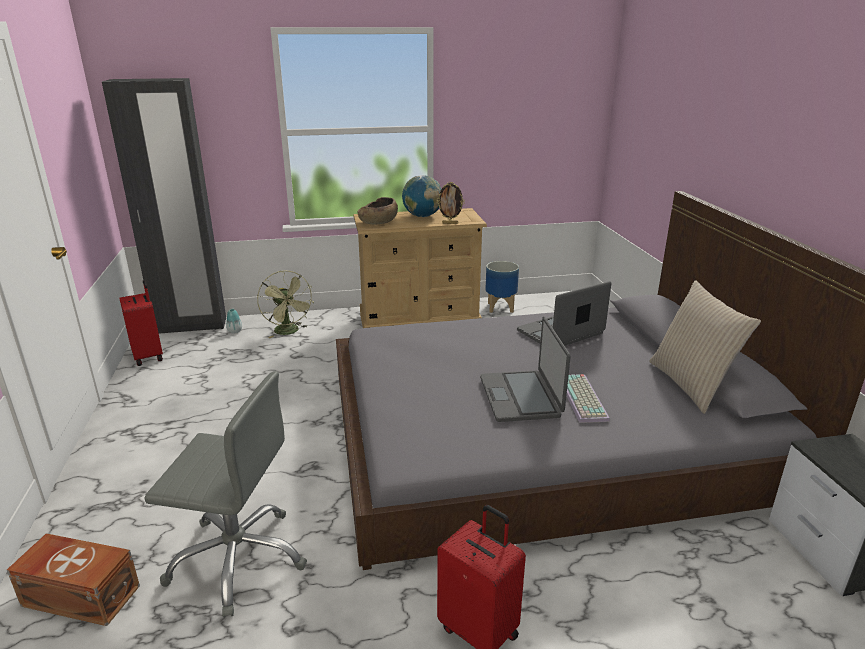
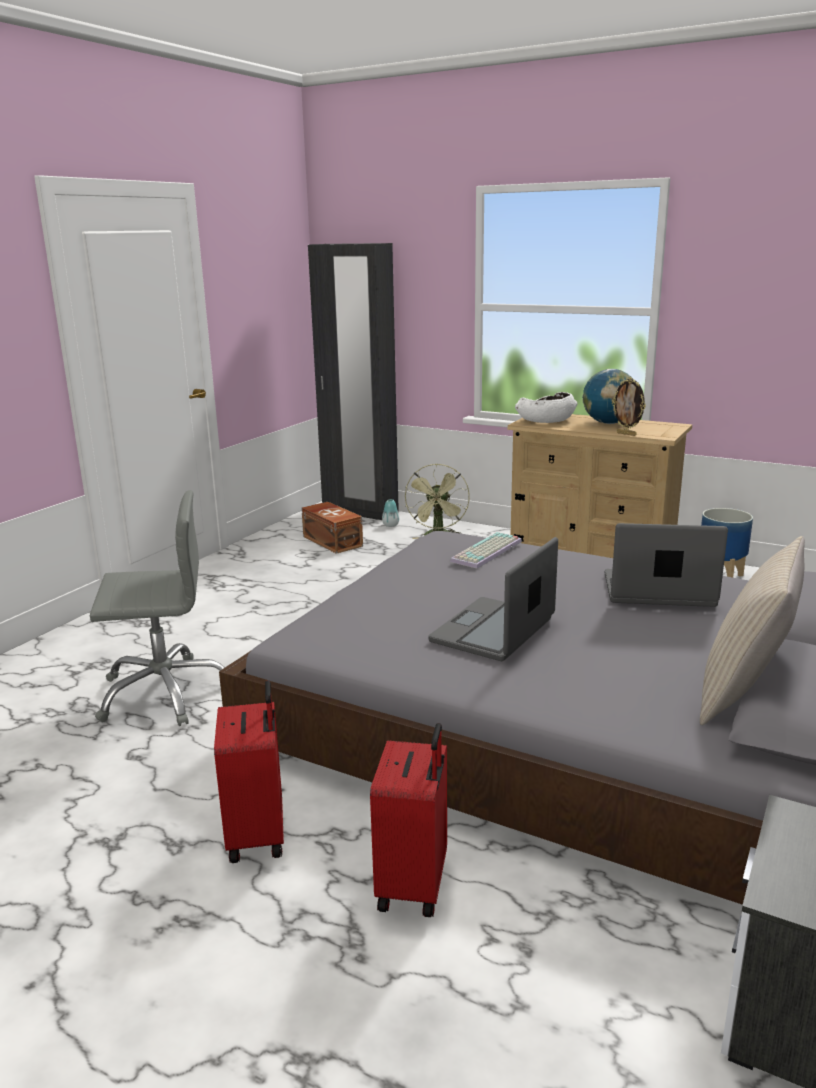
camera: 40 degrees right, 5 degrees down
brown storage box [7,533,140,626] -> brown storage box moved to [302,502,363,554]
red suitcase [119,280,163,366] -> red suitcase moved to [370,723,447,917]
grey office chair [144,371,307,617] -> grey office chair turned 60 degrees counterclockwise [90,490,225,726]
brown bowl [358,197,398,224] -> white bowl [515,392,578,423]
keyboard [566,374,610,423] -> keyboard moved to [450,532,522,569]

